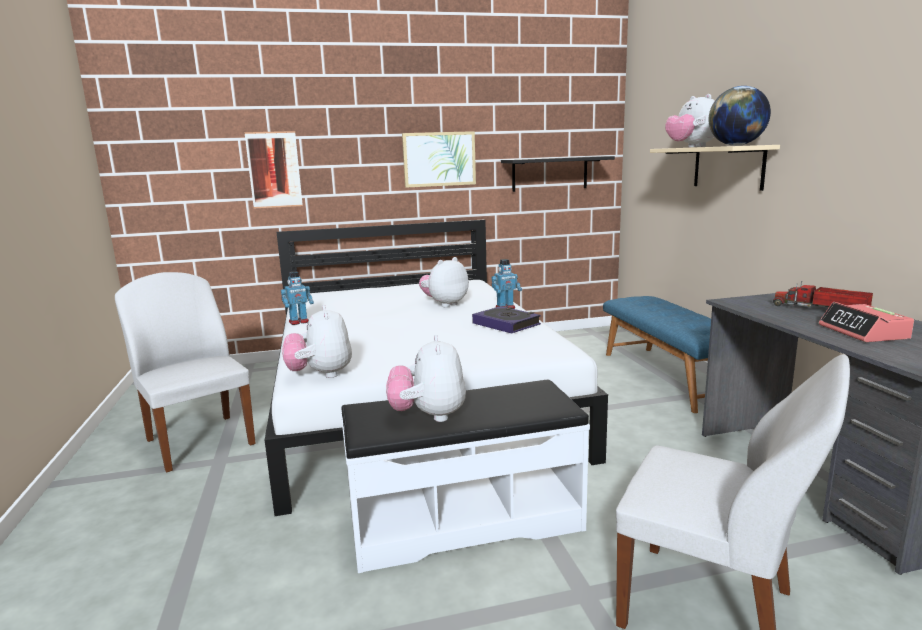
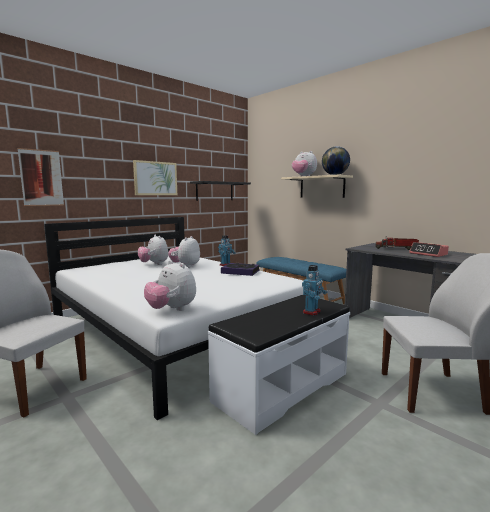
camera: 30 degrees left, 5 degrees down
toy robot [281,271,314,325] -> toy robot moved to [302,265,327,316]
plush toy [386,335,466,422] -> plush toy moved to [138,235,168,265]

